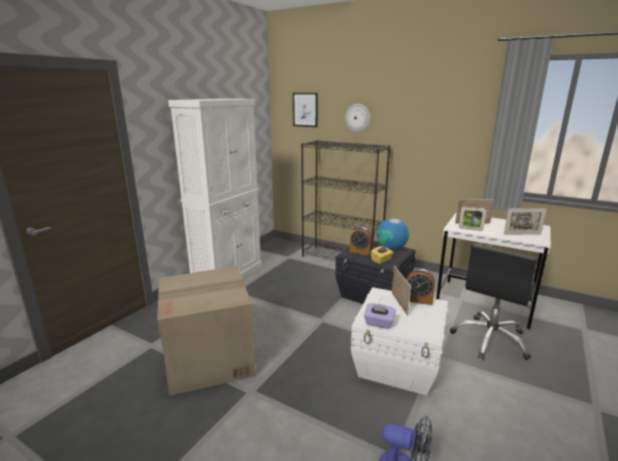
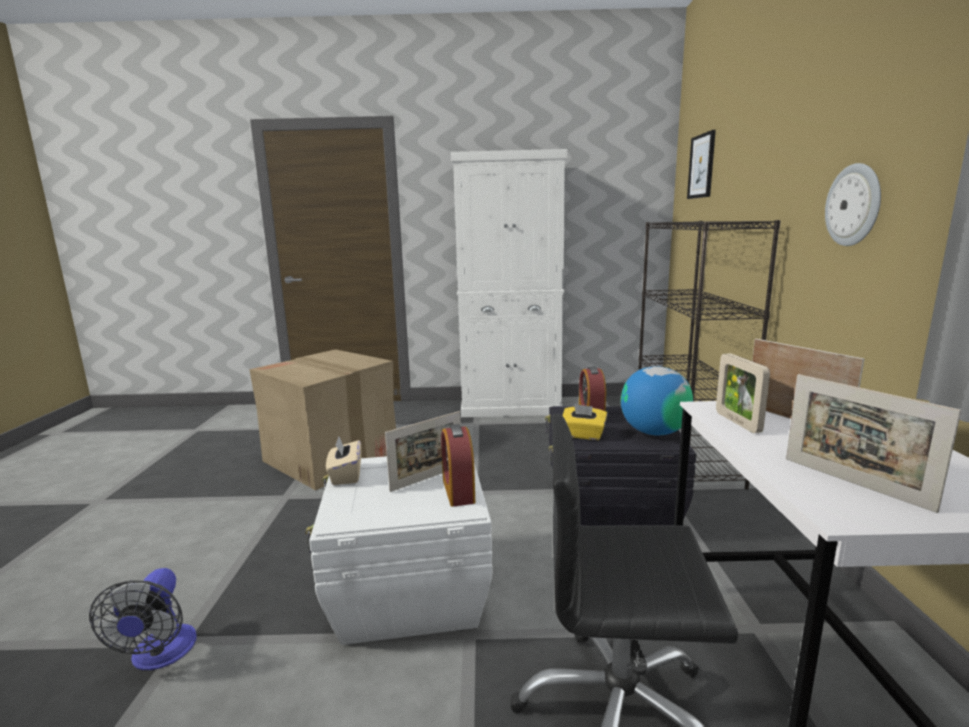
camera: 60 degrees right, 5 degrees down
wall clock [345,104,370,132] -> wall clock moved to [825,163,881,246]
purple tissue box [364,303,396,329] -> beige tissue box [326,437,361,485]

